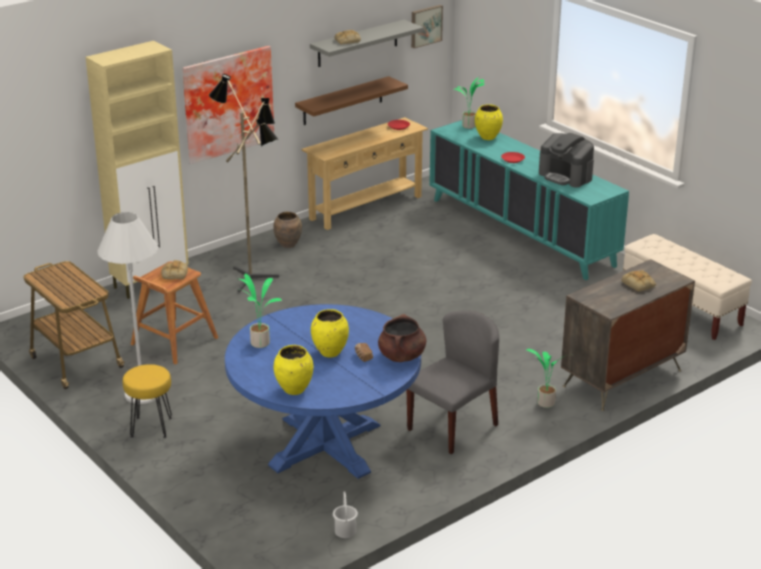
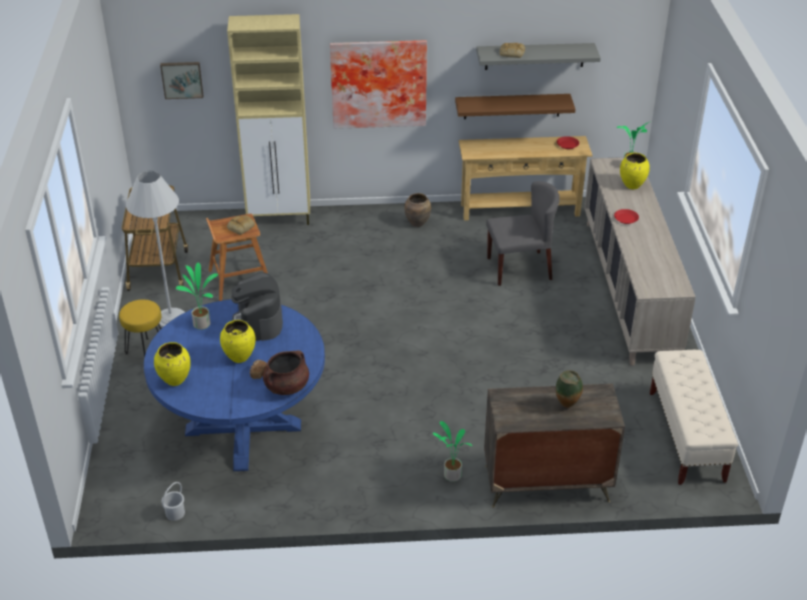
camera: 35 degrees right, 10 degrees up
floor lamp [209,74,279,293] -> none
grey chair [407,310,499,454] -> grey chair moved to [486,181,560,286]
picture [411,5,443,48] -> picture moved to [160,62,204,99]
turquoise cabinet [430,120,629,280] -> beige cabinet [585,157,695,365]
coffee machine [539,133,594,188] -> coffee machine moved to [231,272,283,341]
bread [622,270,656,291] -> vase [556,370,583,408]

